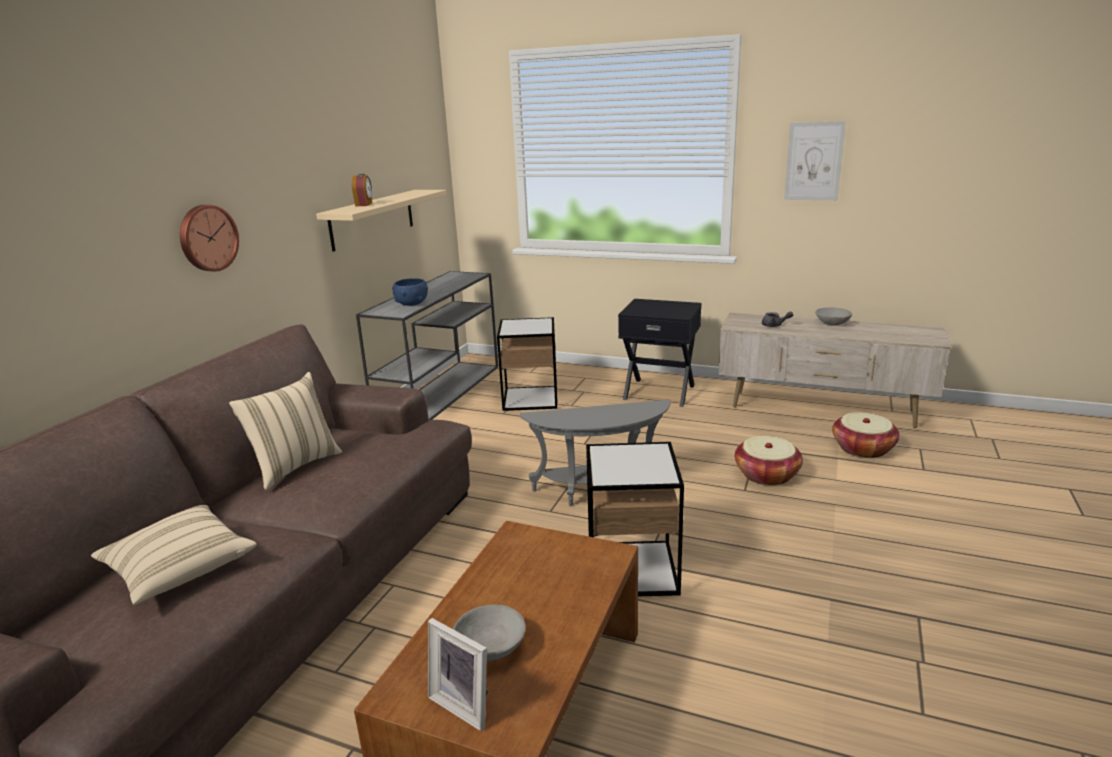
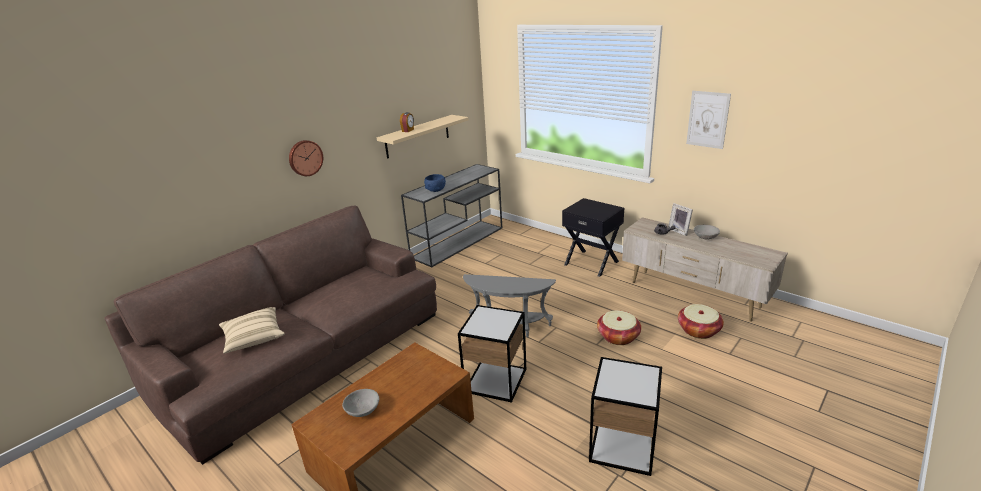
camera: 20 degrees right, 5 degrees up
beige pillow [229,372,342,490] -> none
picture frame [428,618,489,731] -> picture frame moved to [668,203,693,236]
side table [497,317,557,411] -> side table moved to [589,357,662,476]

